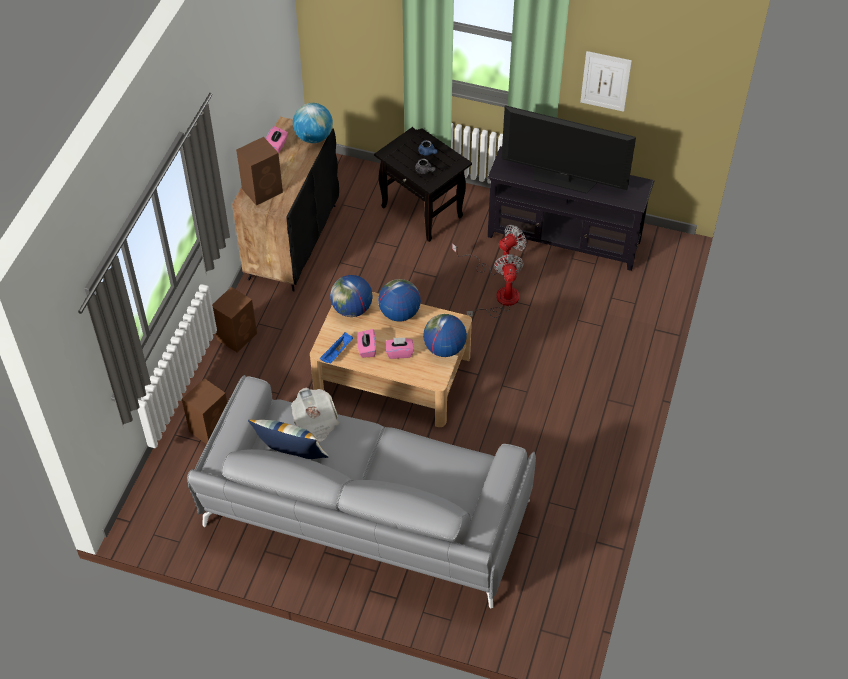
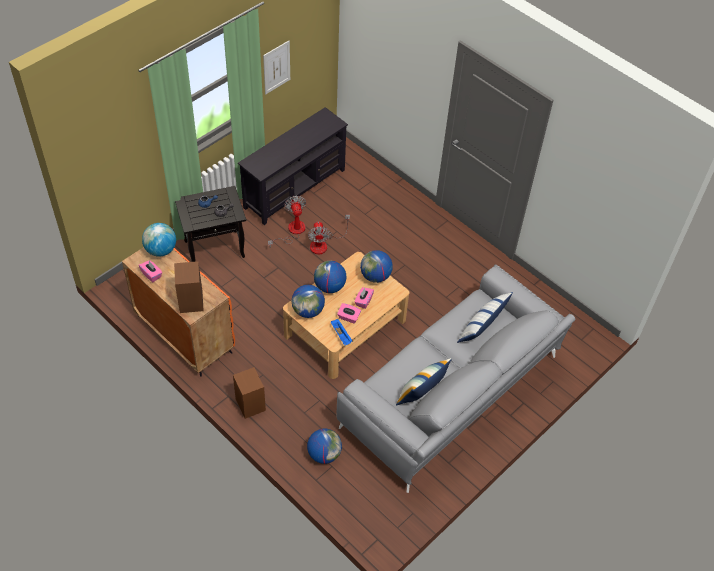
camera: 65 degrees left, 0 degrees up
brown speaker [182,378,227,444] -> globe [307,429,342,464]
black cabinet [232,117,339,292] -> orange cabinet [122,247,235,377]
newspaper [291,388,339,442] -> none
fan [466,254,524,318] -> fan turned 120 degrees counterclockwise [308,214,350,254]
television [501,105,636,194] -> none
none -> pillow [457,292,513,343]

